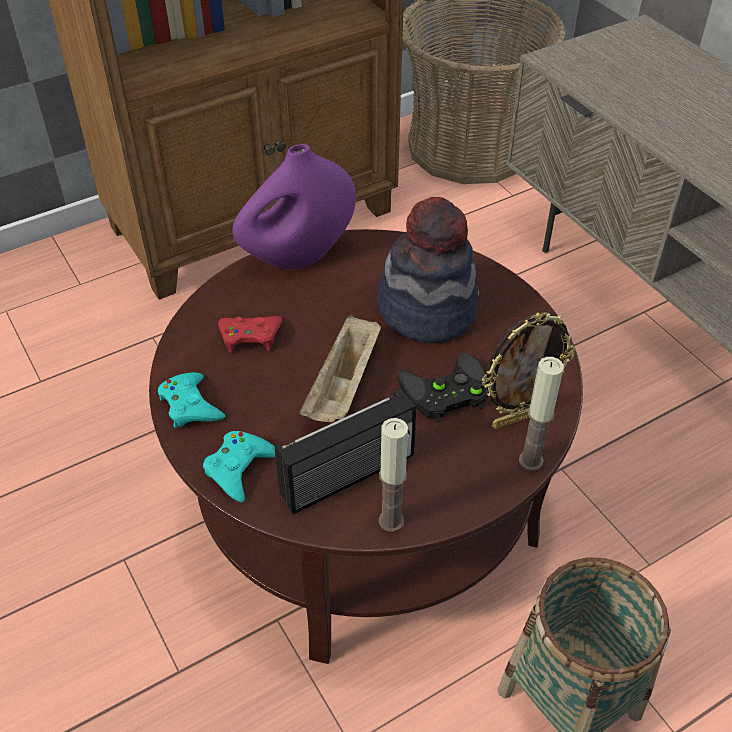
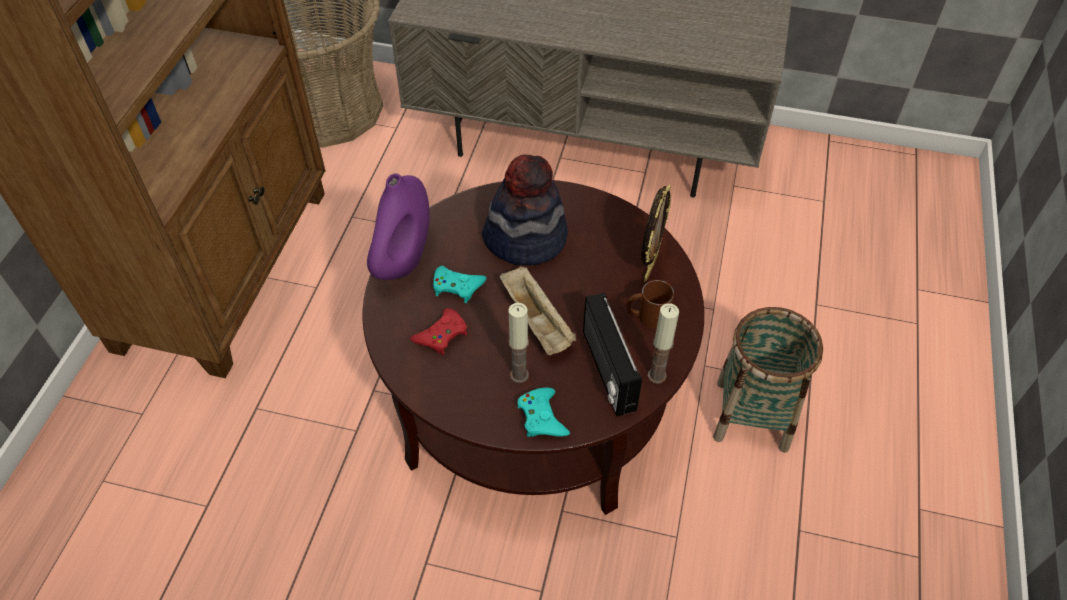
camera: 45 degrees left, 5 degrees up
turquoise game controller [158,372,225,428] -> turquoise game controller moved to [433,266,486,303]
radio [275,389,417,514] -> radio turned 150 degrees clockwise [583,293,642,416]
black game controller [398,353,488,422] -> none
candle [519,357,564,471] -> candle moved to [508,303,529,383]
none -> brown mug [626,280,674,328]

